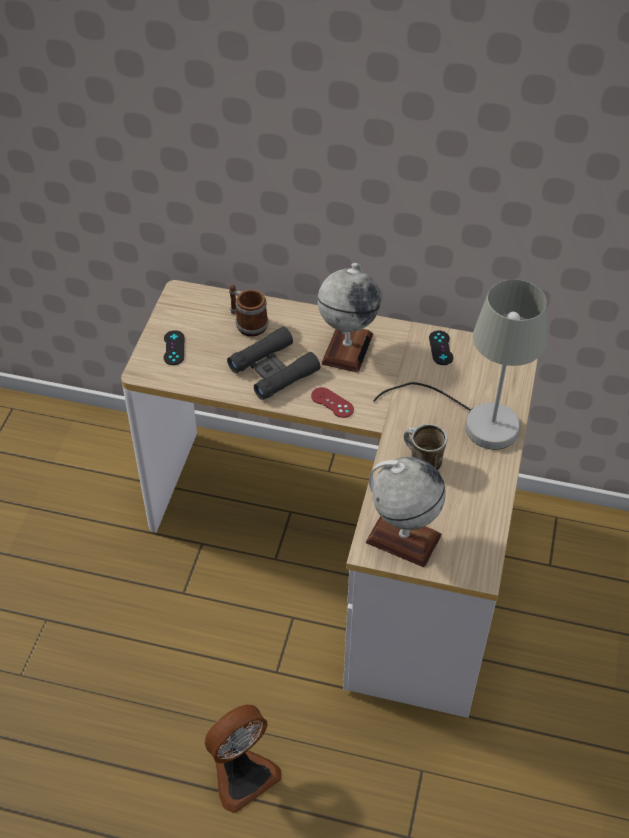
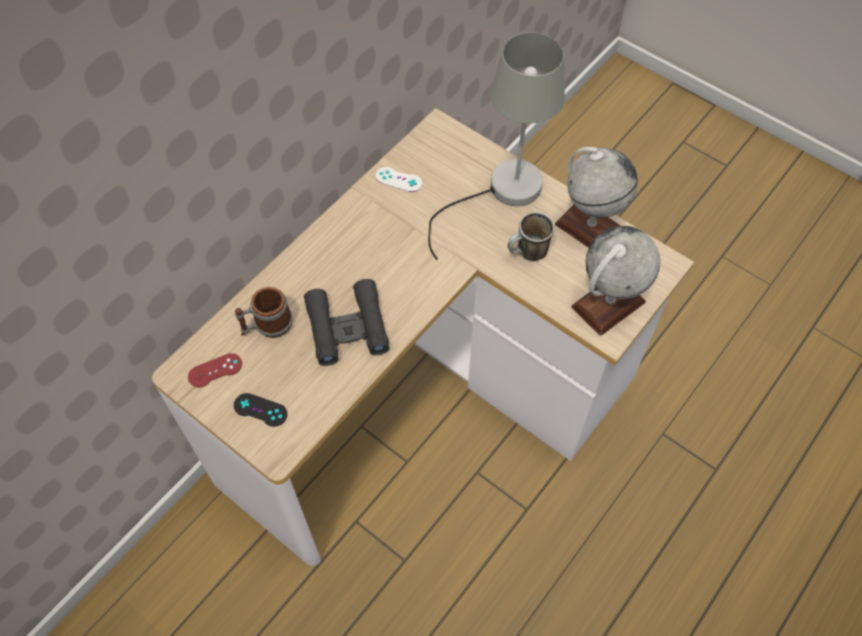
camera: 65 degrees left, 10 degrees up
fan [205,705,282,813] -> none
red game controller [311,387,354,418] -> red game controller moved to [188,353,242,387]
globe [318,263,381,373] -> globe moved to [555,147,638,248]
black game controller [429,330,453,365] -> white game controller [376,167,422,192]

